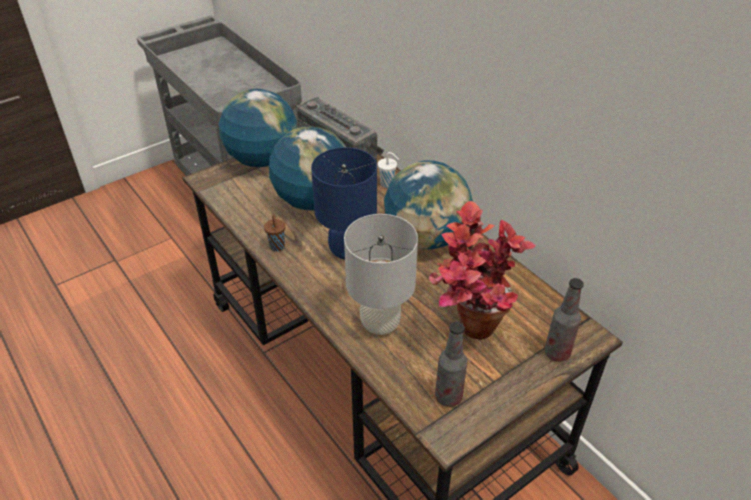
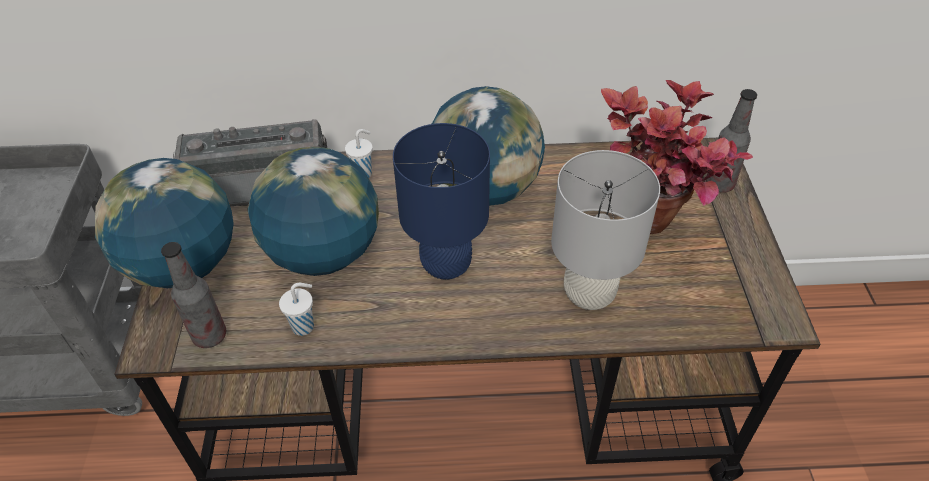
camera: 55 degrees left, 5 degrees up
brown cup [264,215,286,252] -> none
bottle [435,322,467,407] -> bottle moved to [161,242,226,348]
none -> white cup [279,283,314,336]

